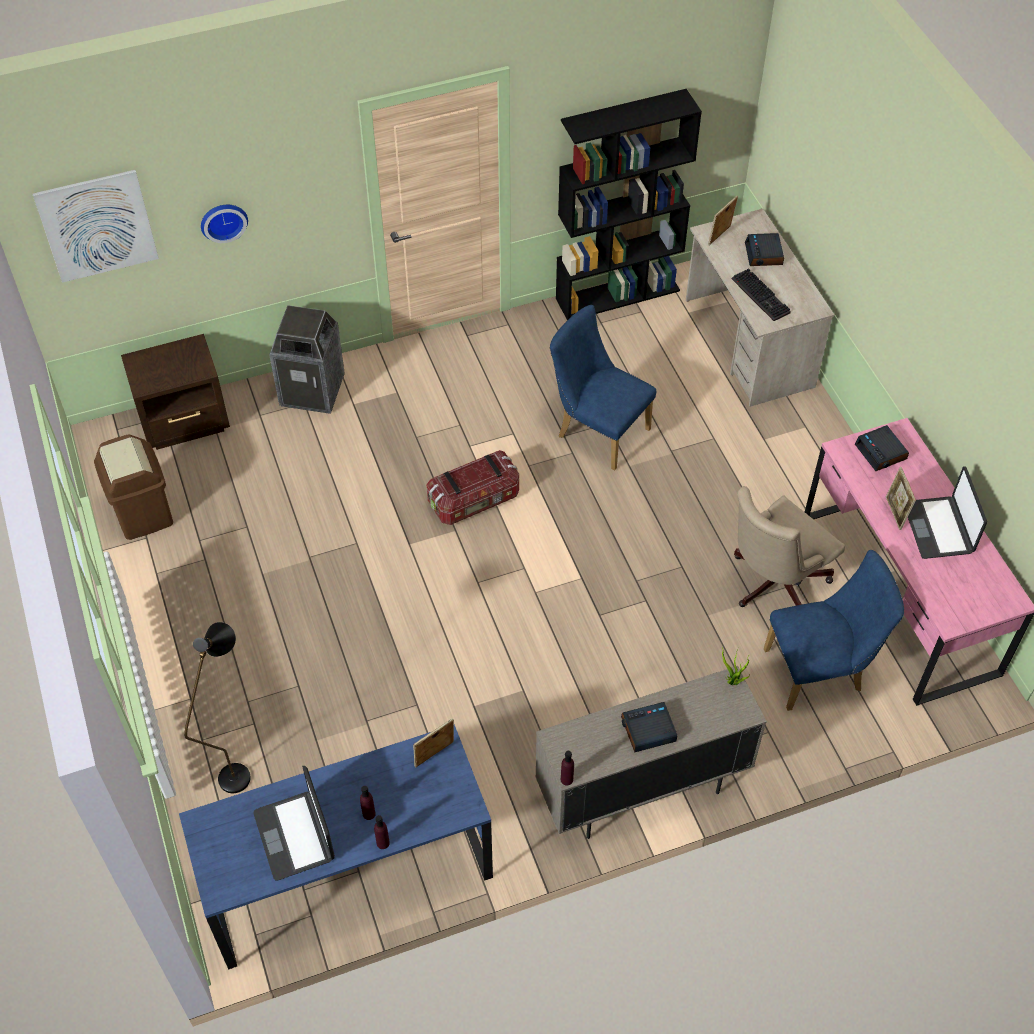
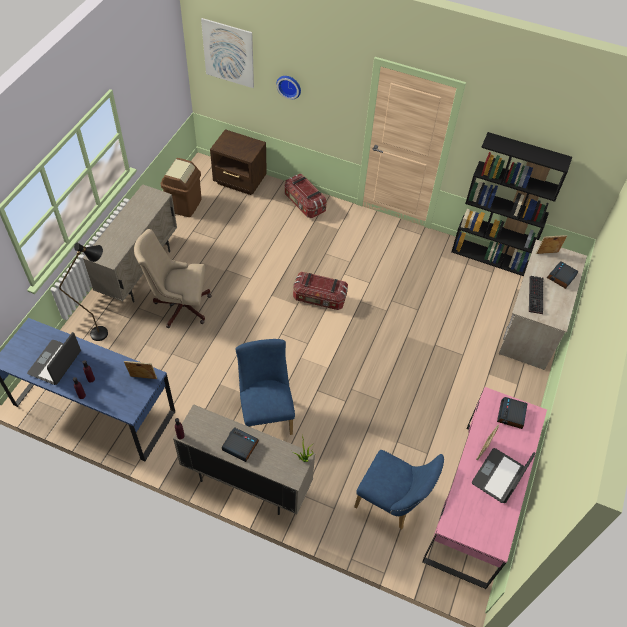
camera: 40 degrees right, 0 degrees up
trash can [269,305,345,414] -> storage box [285,174,327,218]
blue chair [550,305,656,470] -> blue chair moved to [236,339,295,435]
beige office chair [734,486,845,607] -> beige office chair moved to [134,229,212,328]
none -> beige cabinet [83,184,177,302]

